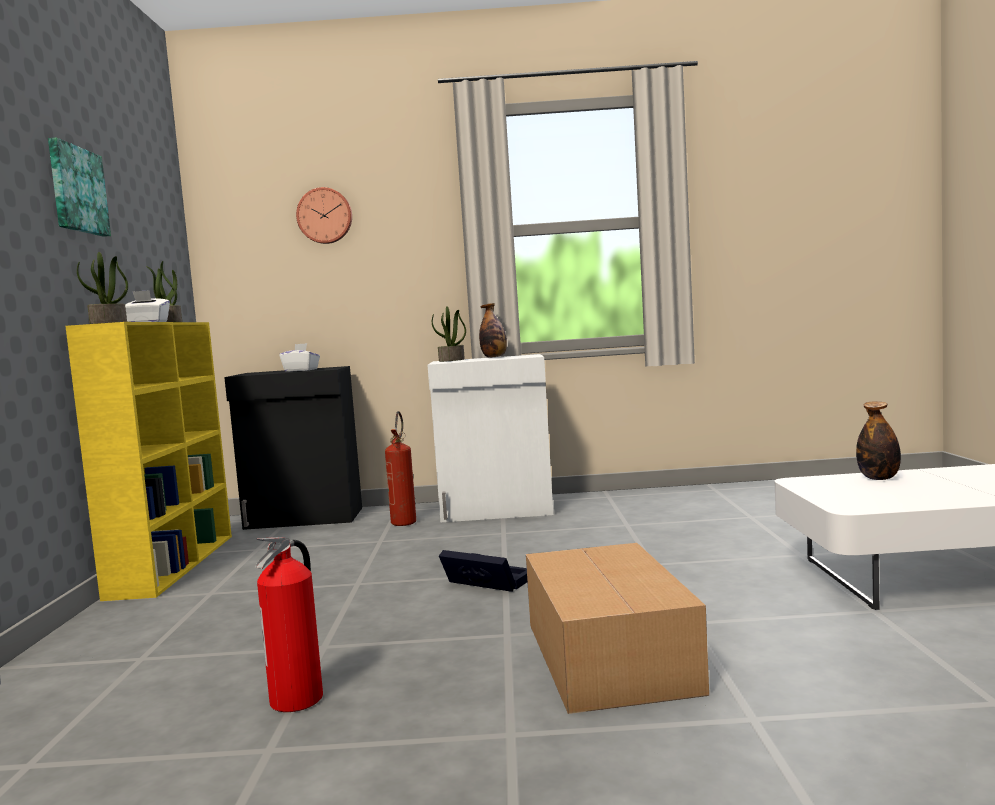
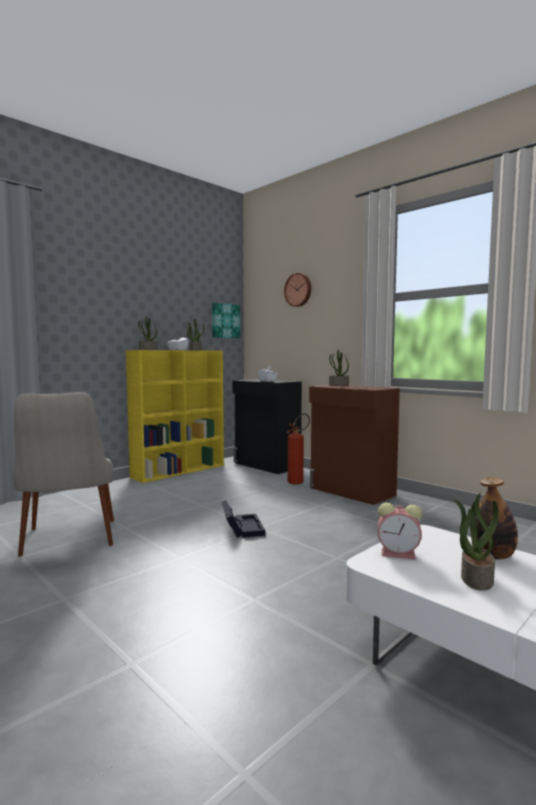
camera: 45 degrees right, 0 degrees up
picture [48,138,111,237] -> picture moved to [212,303,240,339]
fire extinguisher [255,537,323,712] -> beige chair [12,392,114,556]
white cabinet [428,354,553,522] -> brown cabinet [309,385,400,505]
bottle [479,303,507,358] -> none
cardboard box [526,543,709,714] -> none
none -> alarm clock [378,503,422,560]
none -> potted plant [454,493,499,591]

